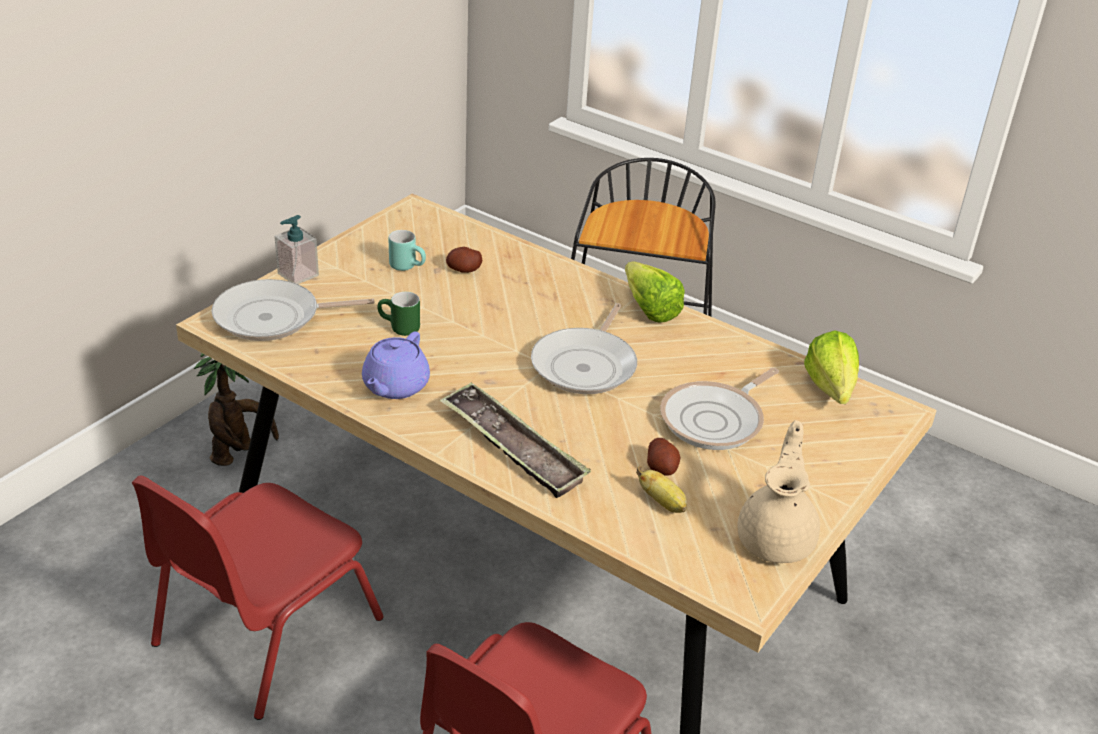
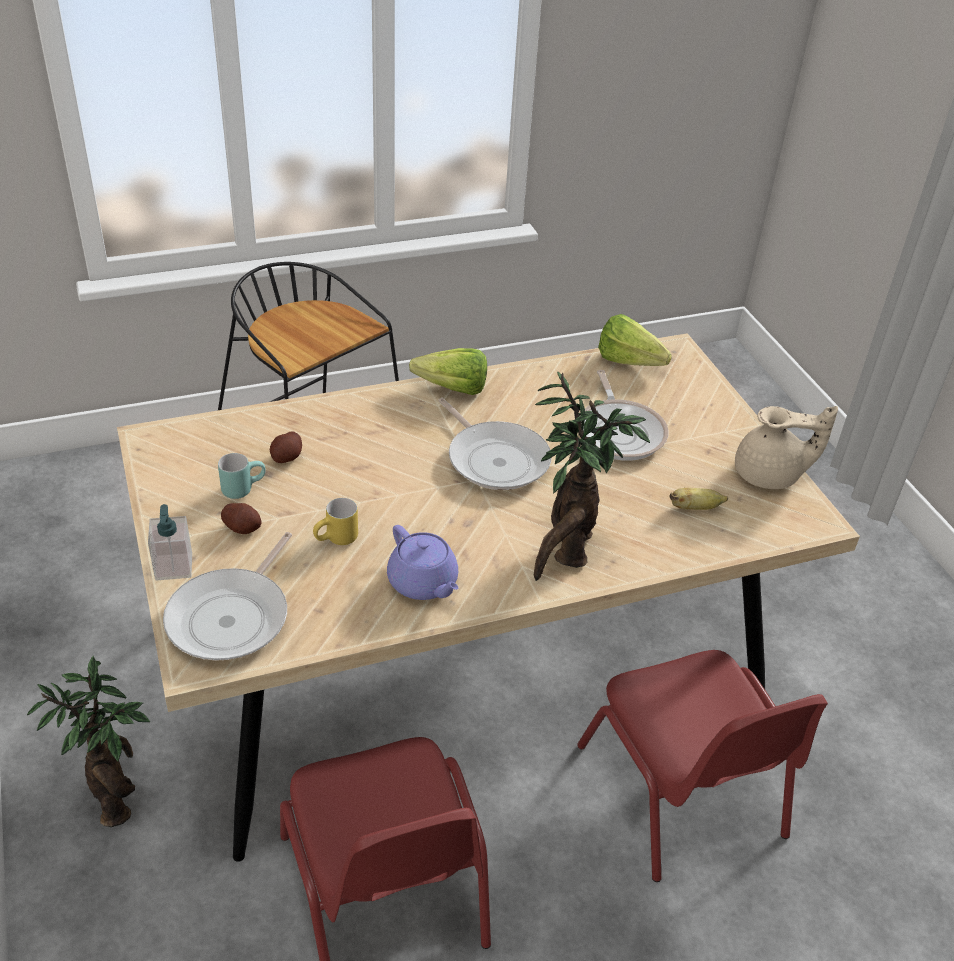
camera: 55 degrees left, 5 degrees up
green mug [377,292,420,336] -> yellow mug [313,498,358,545]
tray [439,382,591,498] -> potted plant [534,371,650,581]
potato [647,438,680,476] -> potato moved to [221,503,262,534]
beige teapot [738,420,820,563] -> beige teapot turned 135 degrees clockwise [735,406,838,489]

